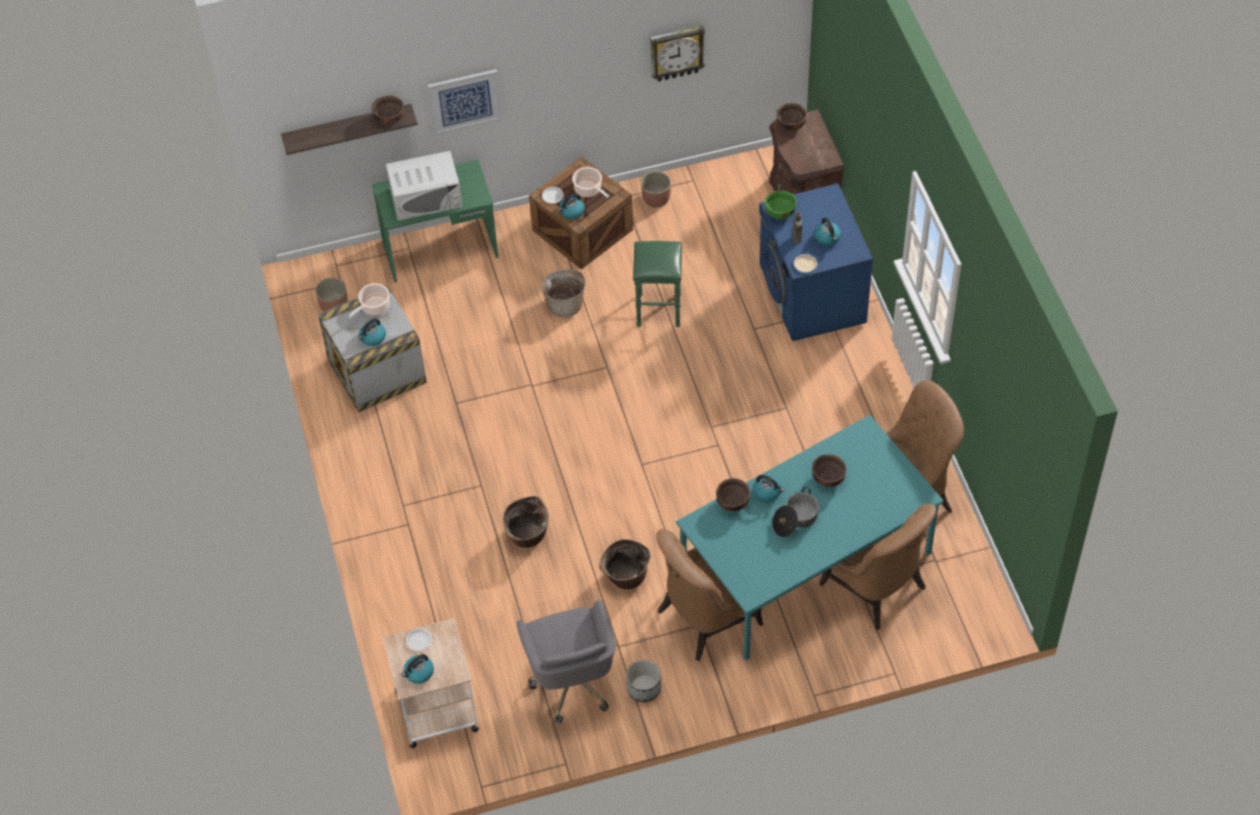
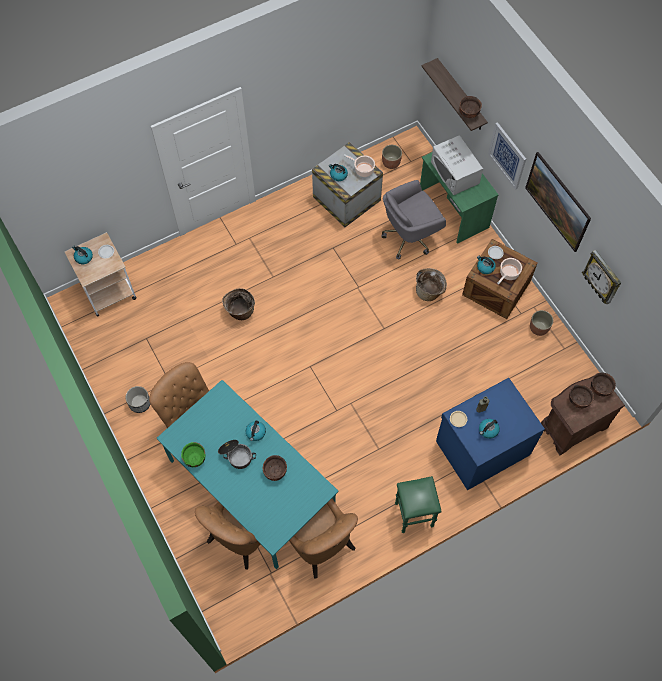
camera: 75 degrees right, 10 degrees up
grey office chair [517,600,616,724] -> grey office chair moved to [382,180,446,260]
basket [599,539,651,589] -> none
green stool [633,241,682,327] -> green stool moved to [395,476,442,533]
brown bowl [716,478,750,512] -> brown bowl moved to [569,384,594,408]
green bowl [765,190,797,220] -> green bowl moved to [181,442,205,467]
none -> picture [525,152,591,252]

